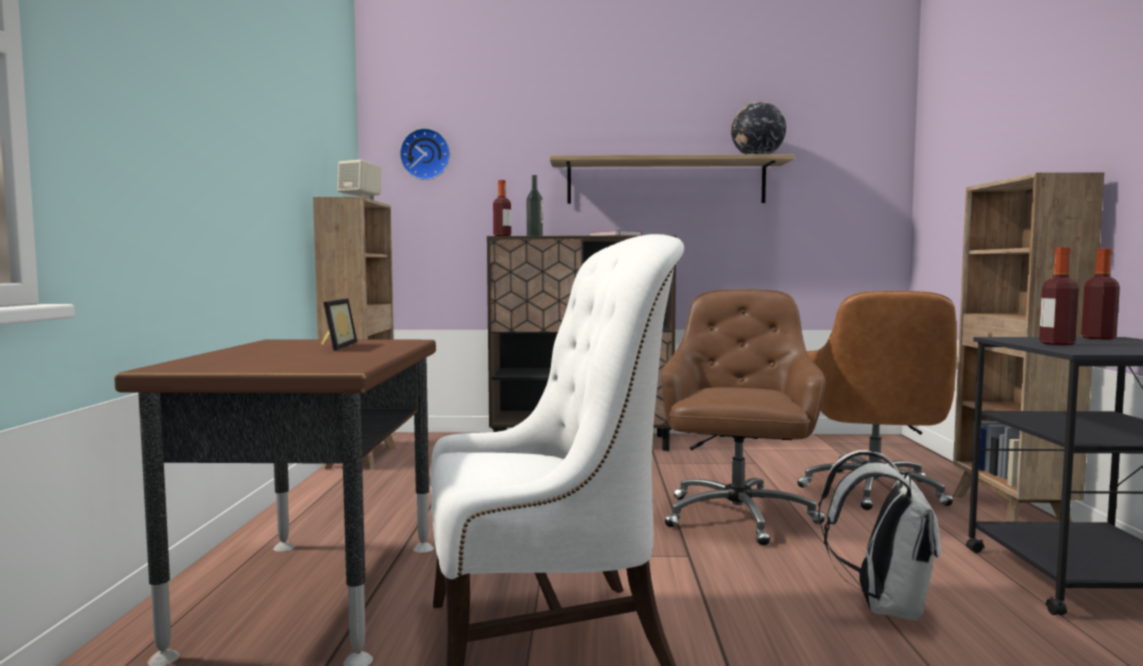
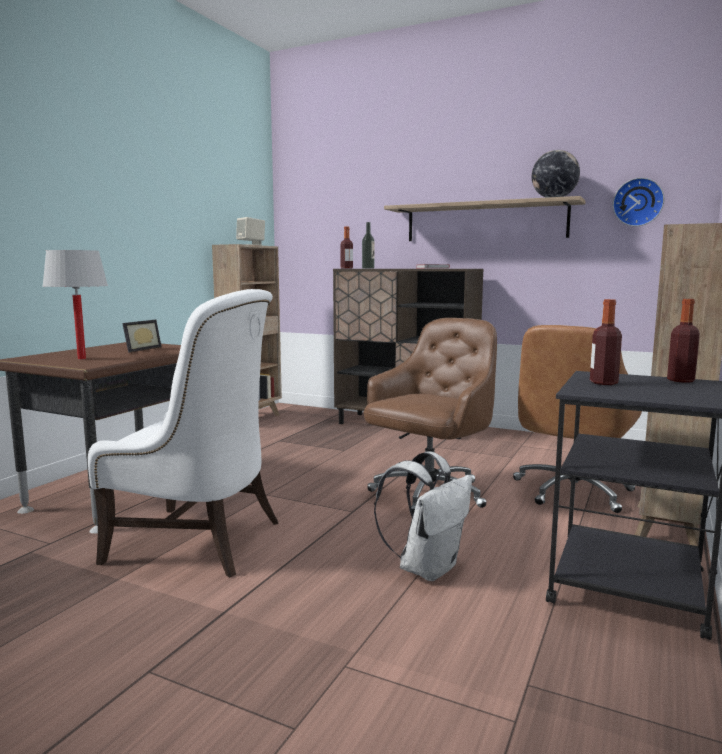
camera: 25 degrees right, 5 degrees up
wall clock [399,128,450,180] -> wall clock moved to [613,178,664,226]
none -> white table lamp [43,250,108,359]

